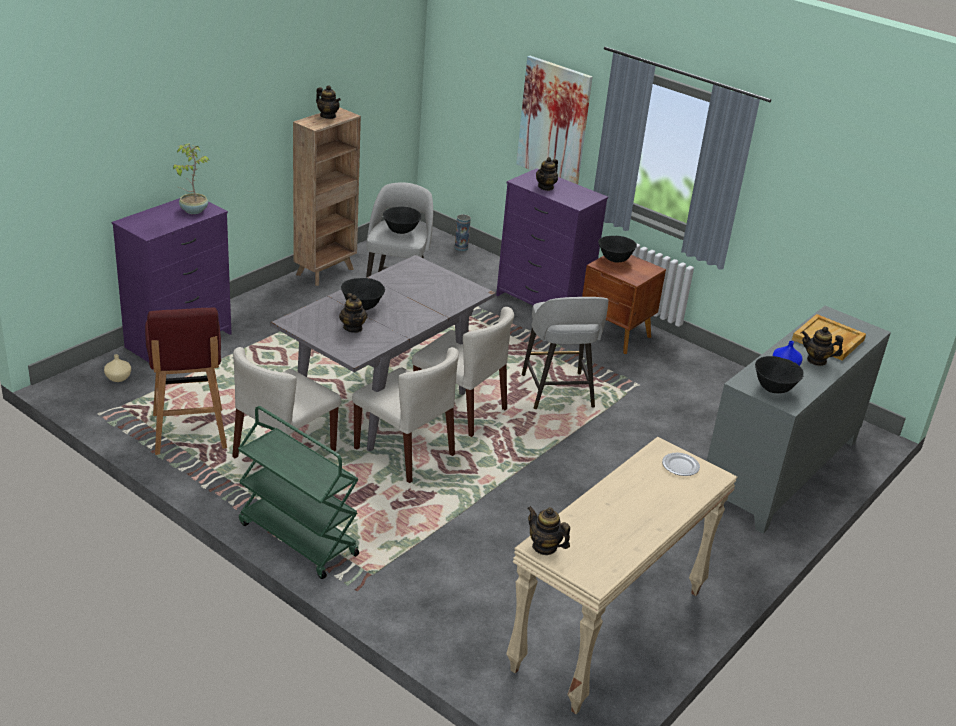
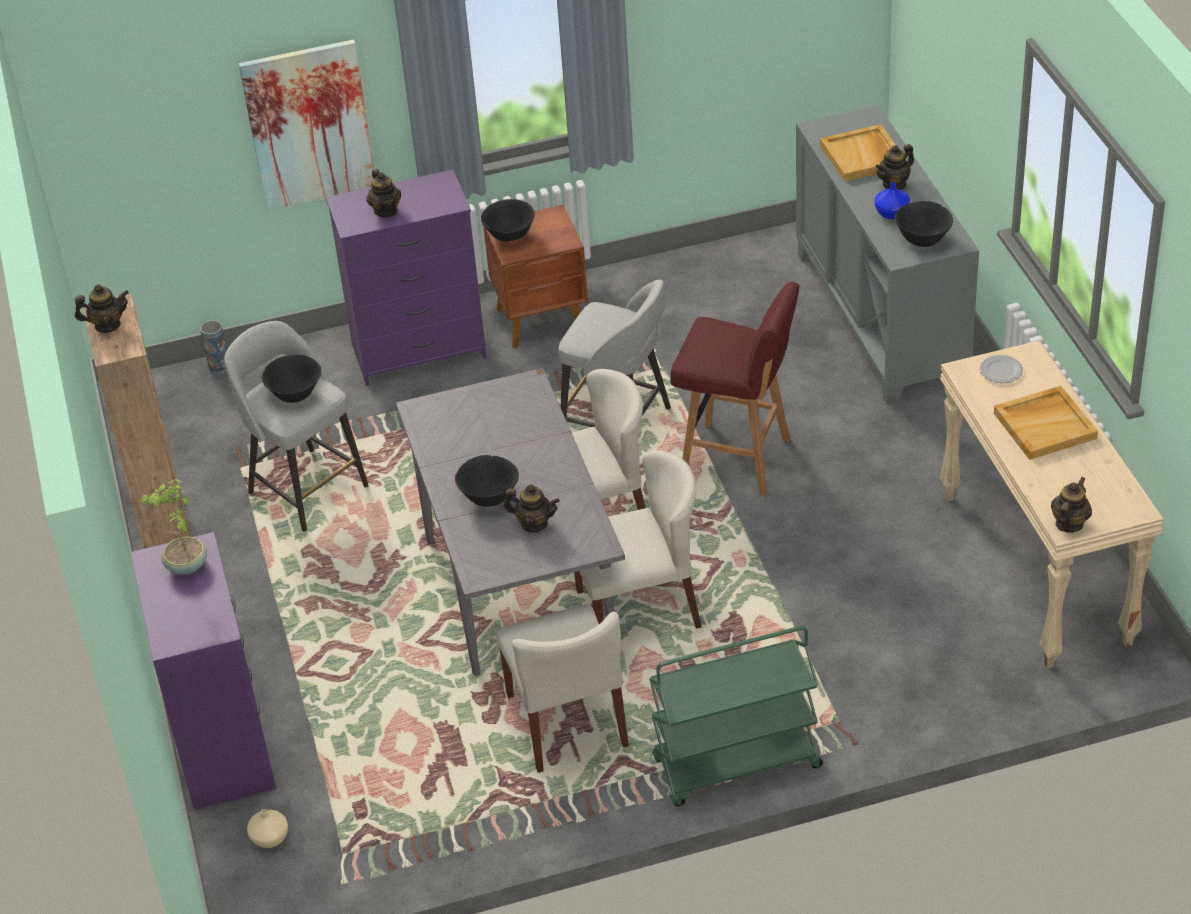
camera: 50 degrees left, 10 degrees up
red stool [145,308,227,455] -> red stool moved to [670,282,799,496]
teapot [528,506,570,555] -> teapot turned 135 degrees clockwise [1051,477,1092,532]
none -> beige tray [994,386,1098,460]

